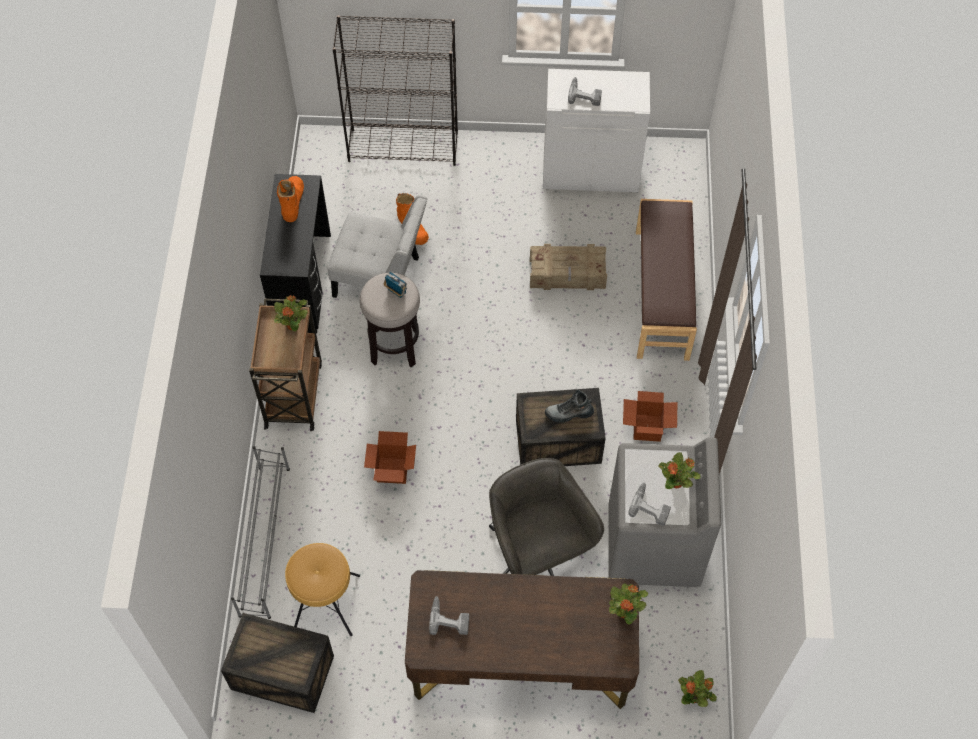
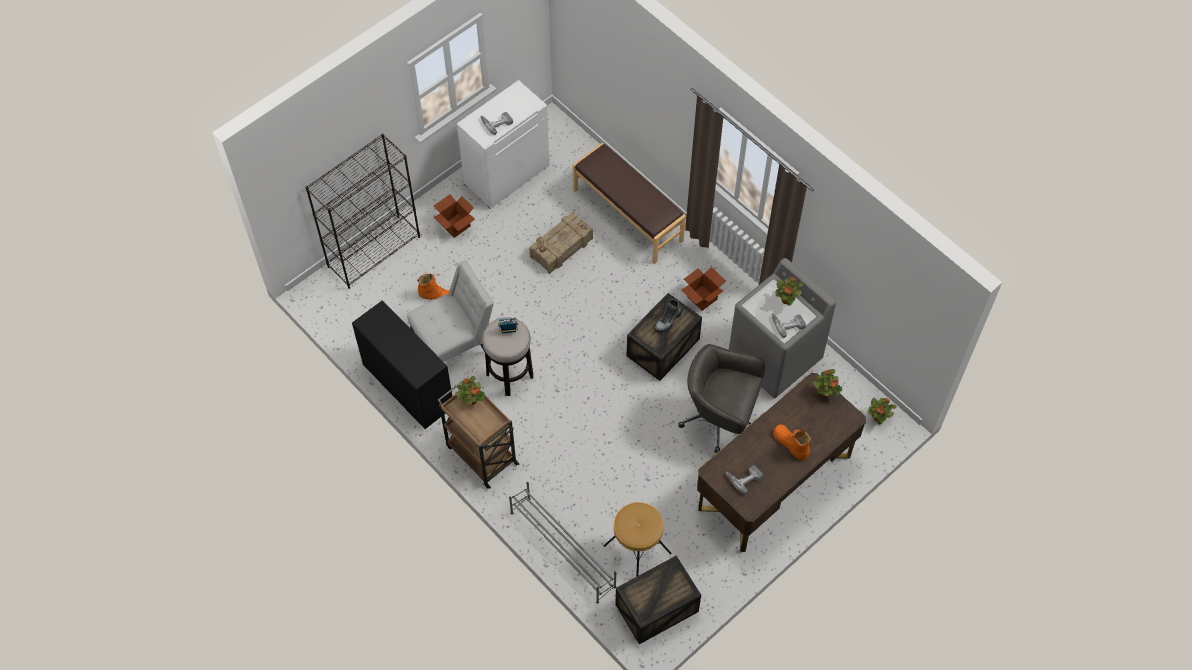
camera: 45 degrees left, 0 degrees up
orange boot [277,176,304,222] -> orange boot moved to [773,424,811,460]
cardboard box [364,431,416,484] -> cardboard box moved to [434,194,475,238]

